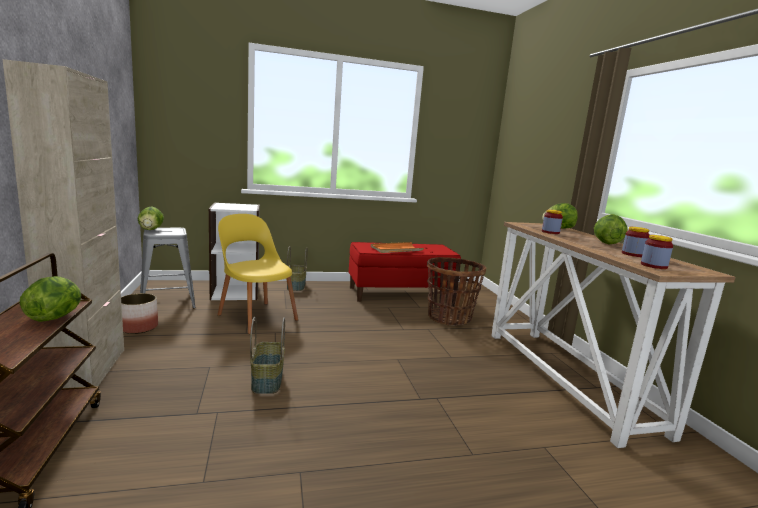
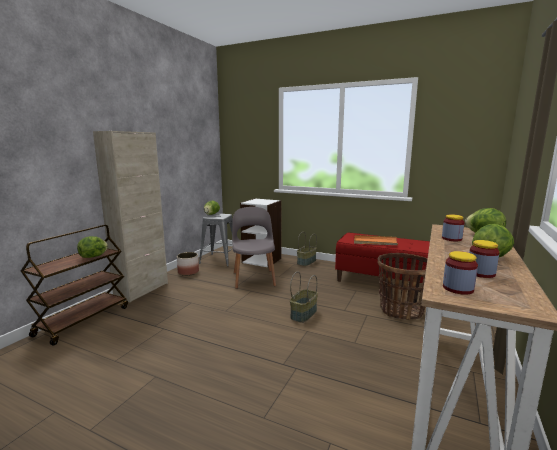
camera: 40 degrees right, 0 degrees up
yellow chair [217,214,298,334] -> grey chair [232,207,276,289]
basket [250,317,285,394] -> basket moved to [290,271,318,323]

